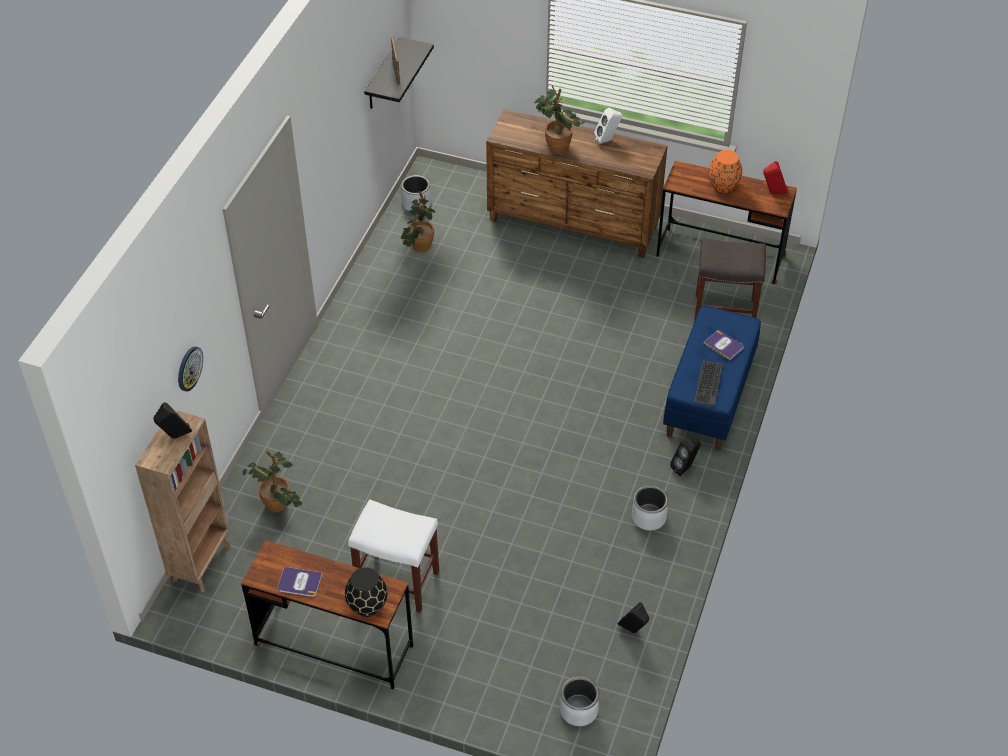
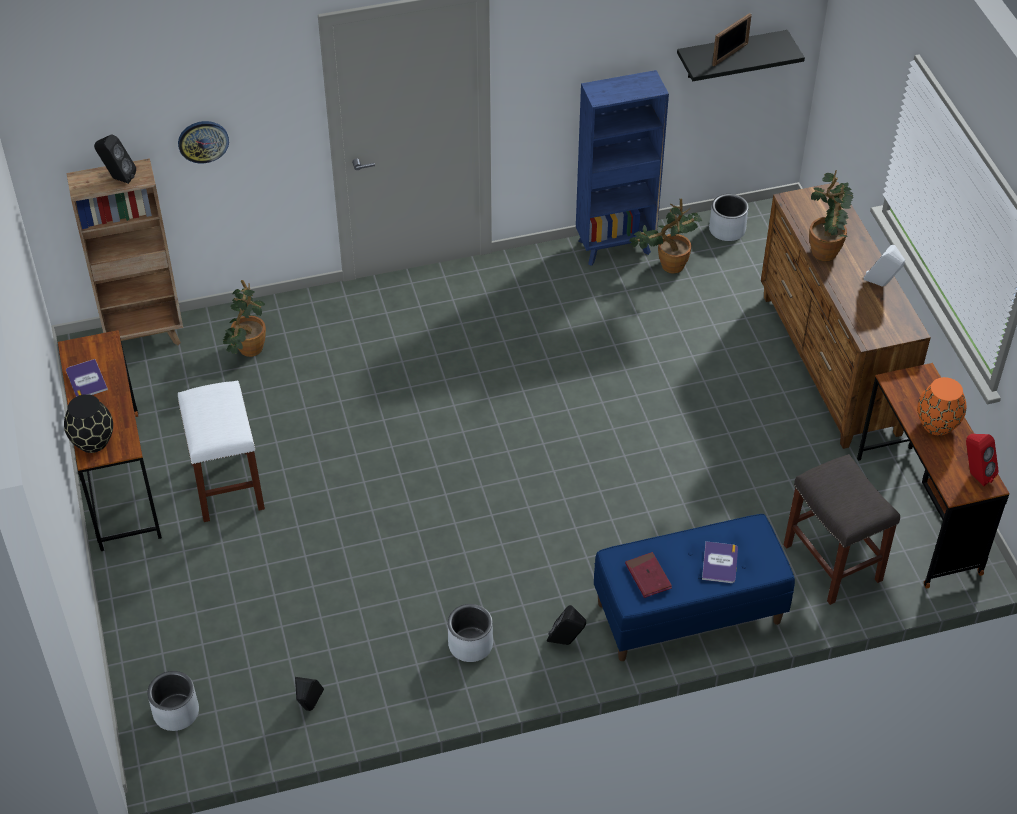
camera: 55 degrees right, 0 degrees up
keyboard [694,361,723,406] -> red book [625,552,672,598]
none -> blue bookcase [576,70,669,266]

